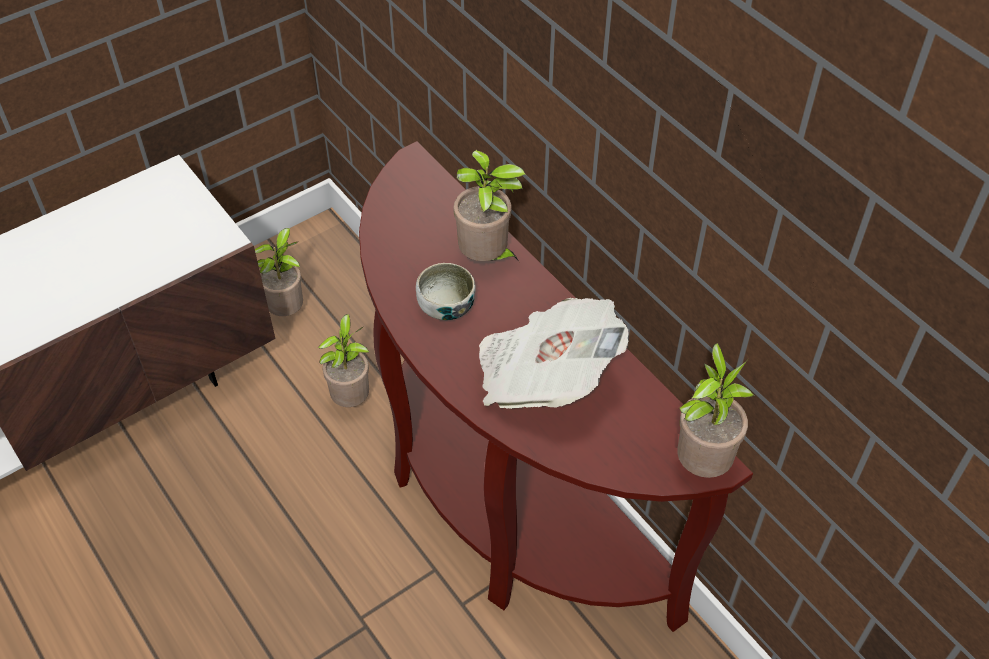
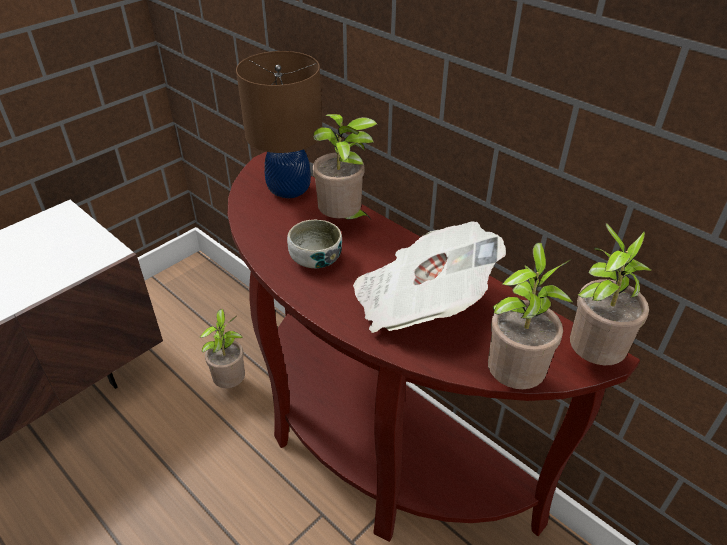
camera: 10 degrees left, 10 degrees down
potted plant [255,228,303,316] -> potted plant moved to [488,243,573,389]
none -> brown table lamp [236,51,322,199]

